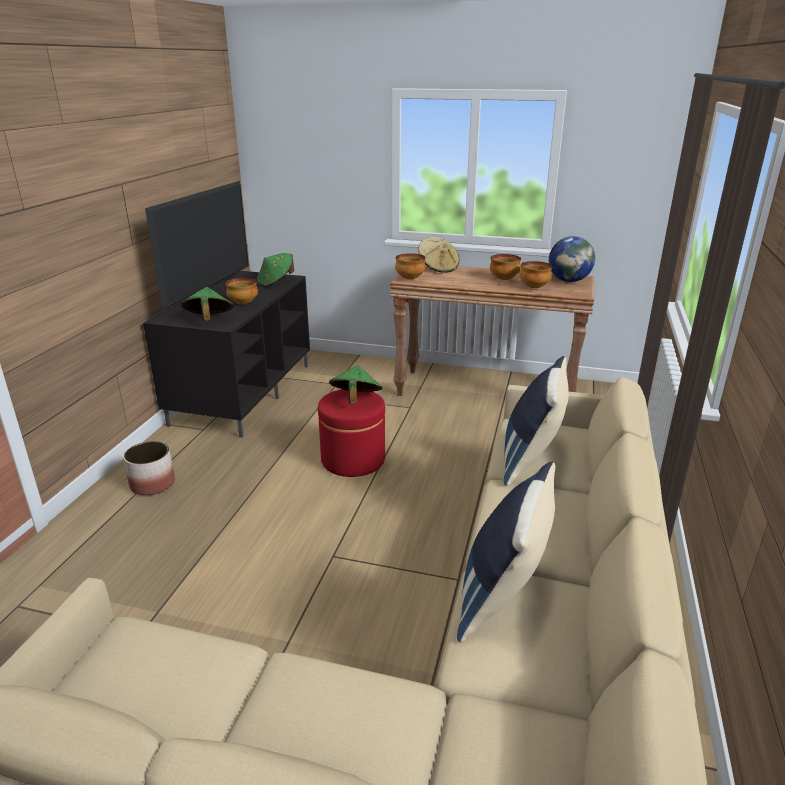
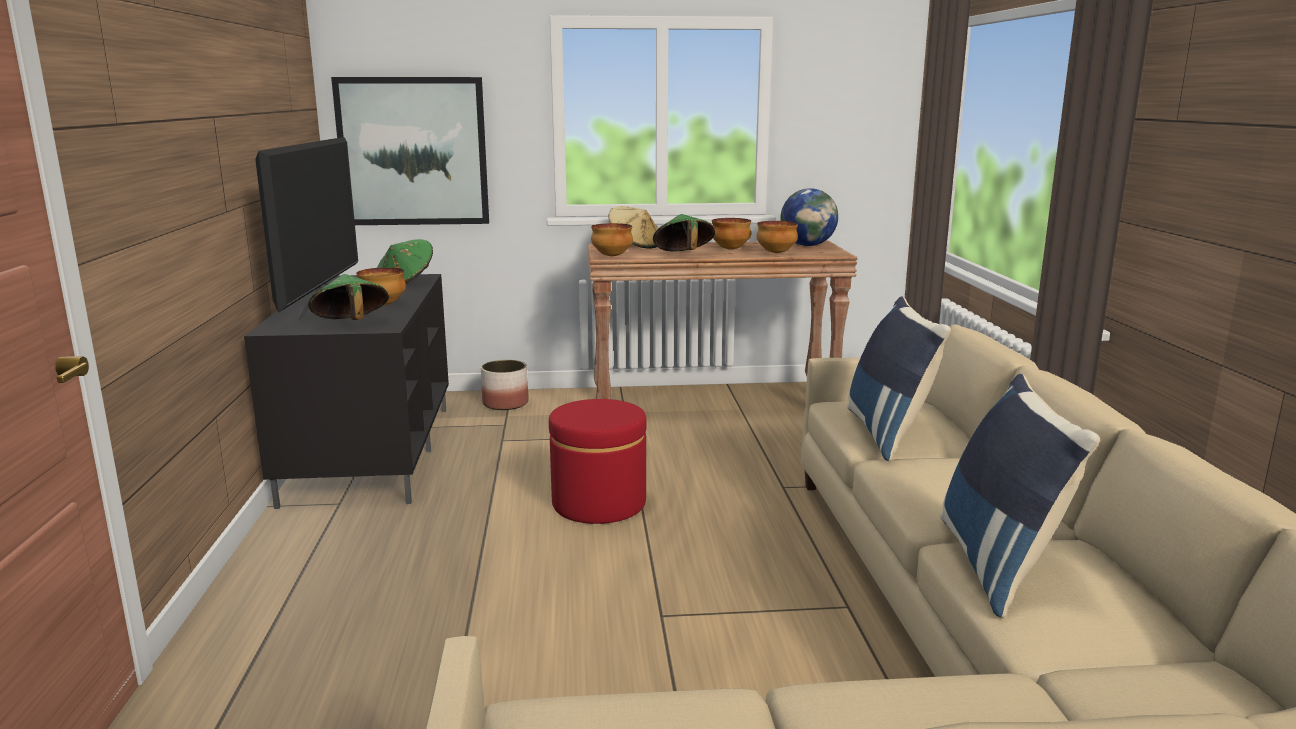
camera: 20 degrees left, 10 degrees down
planter [123,441,175,495] -> planter moved to [481,360,529,410]
green hat [329,365,383,404] -> green hat moved to [653,214,715,251]
none -> picture [331,77,489,225]

